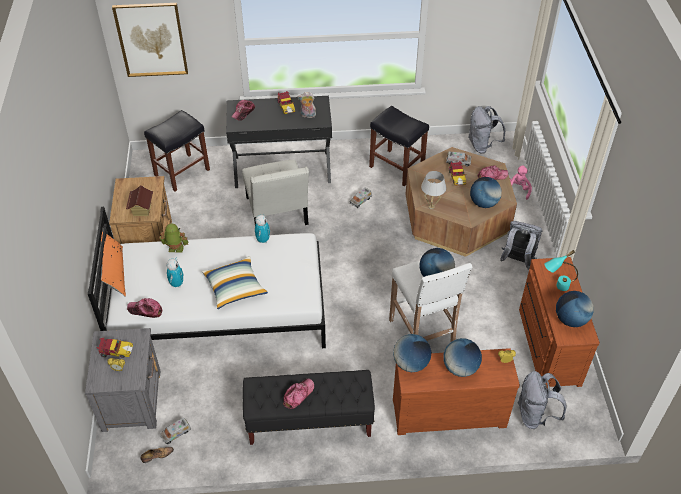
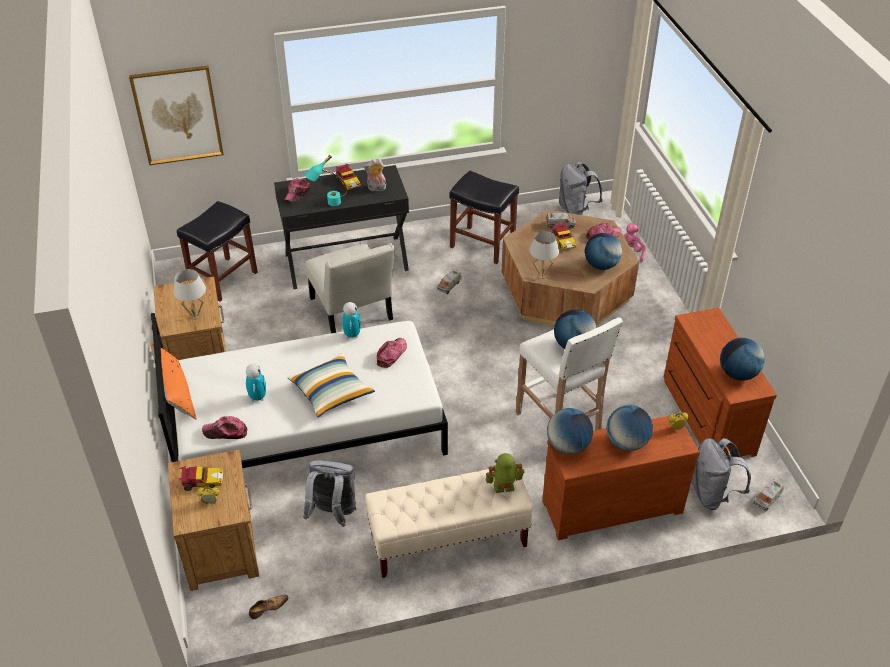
camera: 10 degrees left, 5 degrees down
grey nightstand [85,328,160,432] -> brown nightstand [168,450,259,591]
toy house [126,185,153,216] -> white table lamp [173,269,206,320]
toy robot [159,223,189,253] -> toy robot moved to [486,453,525,493]
toy truck [160,418,191,444] -> toy truck moved to [753,479,784,512]
black bench [243,370,375,445] -> beige bench [365,469,533,578]
cap [283,379,314,409] -> cap moved to [377,338,407,368]
grey backpack [500,221,542,270] -> grey backpack moved to [303,460,356,527]
turquoise table lamp [544,250,578,291] -> turquoise table lamp moved to [304,155,347,206]

